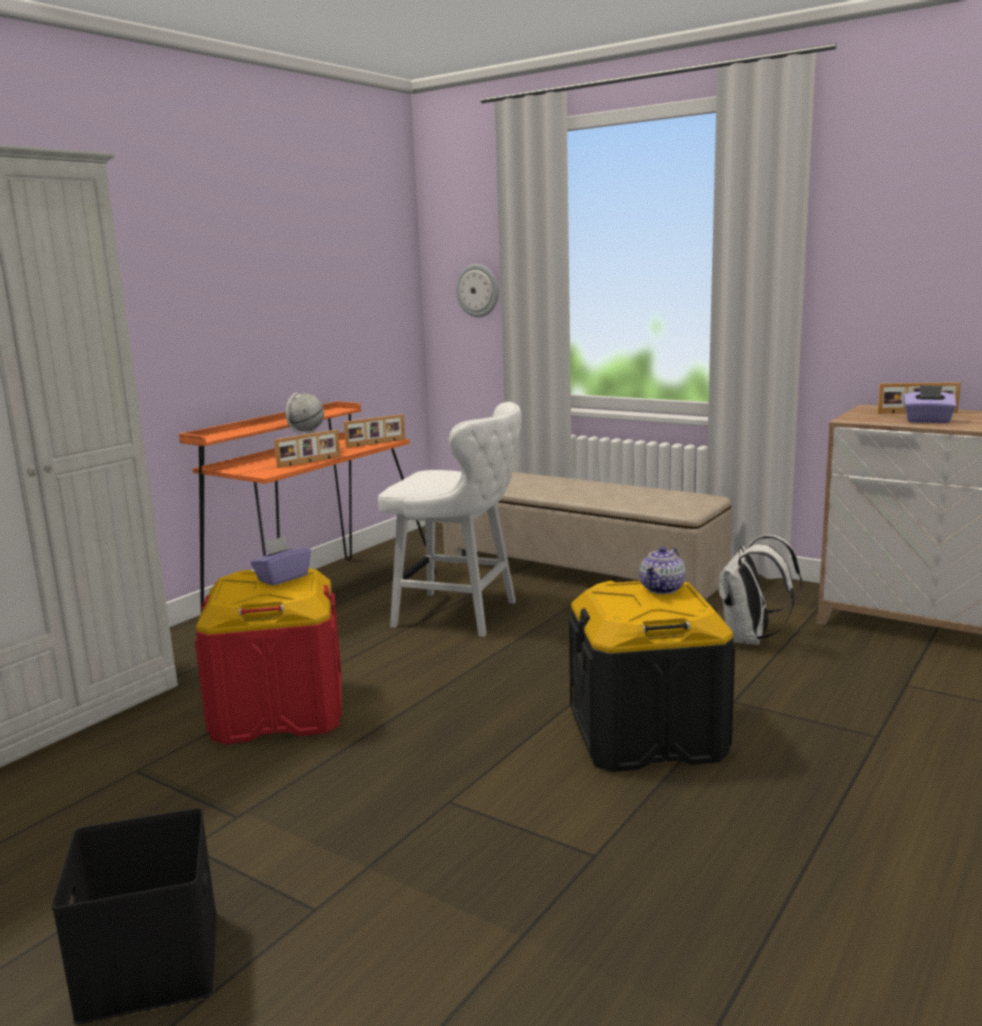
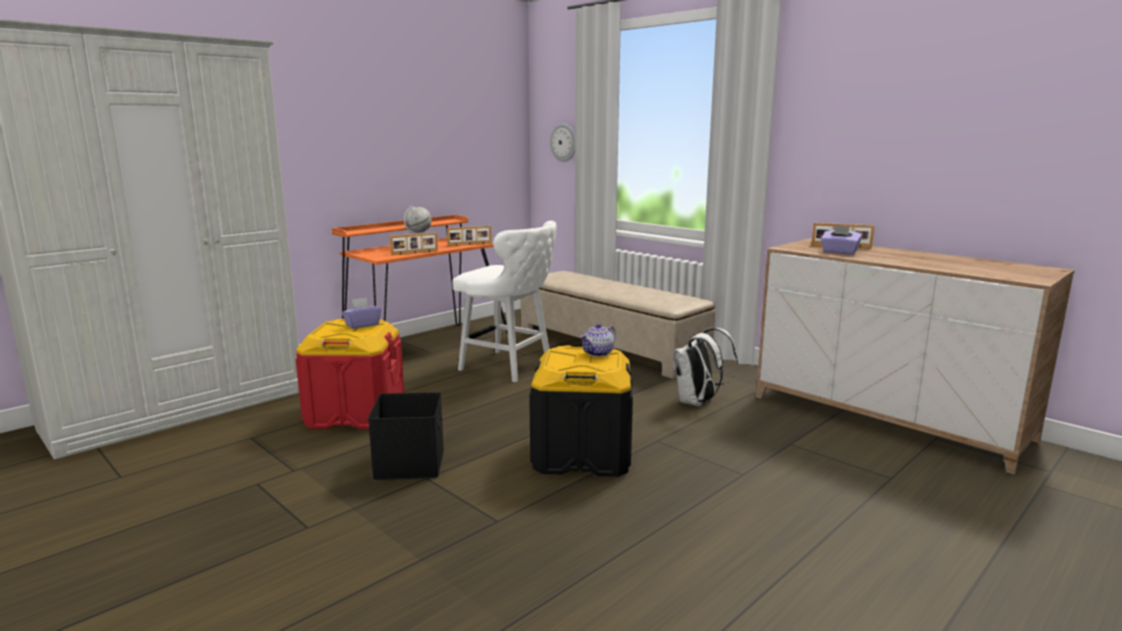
camera: 10 degrees right, 0 degrees up
black storage box [52,808,217,1024] -> black storage box moved to [368,392,444,480]

